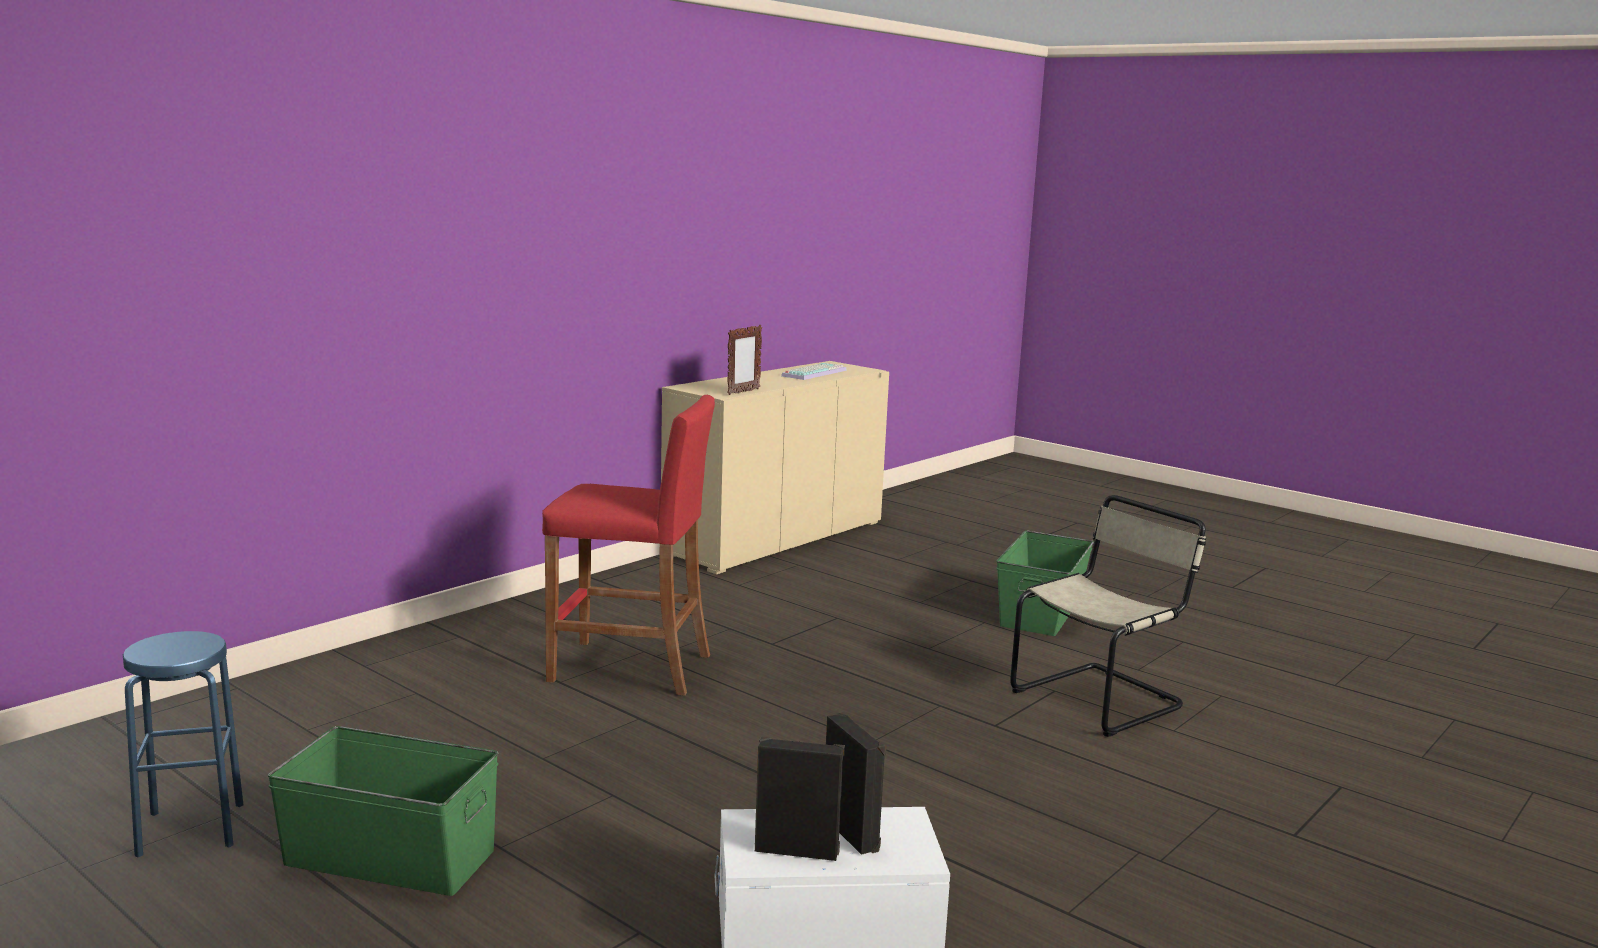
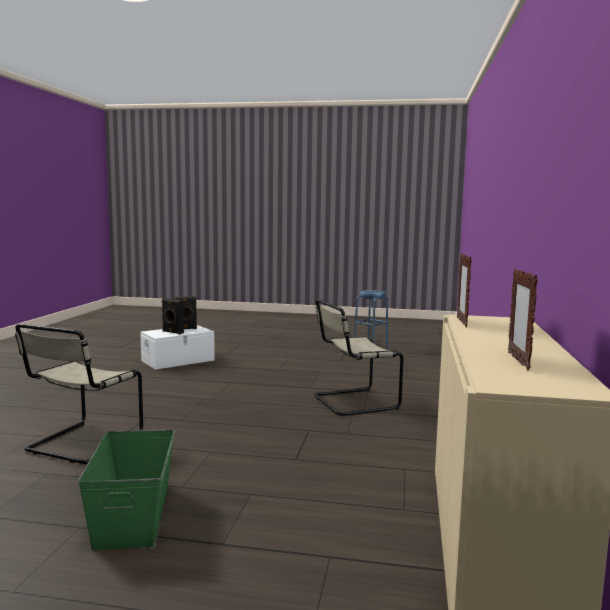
camera: 150 degrees right, 5 degrees down
green storage box [267,726,498,896] -> none
red stool [542,395,715,696] -> beige chair [314,299,404,416]
keyboard [781,362,847,380] -> picture frame [508,269,538,370]

